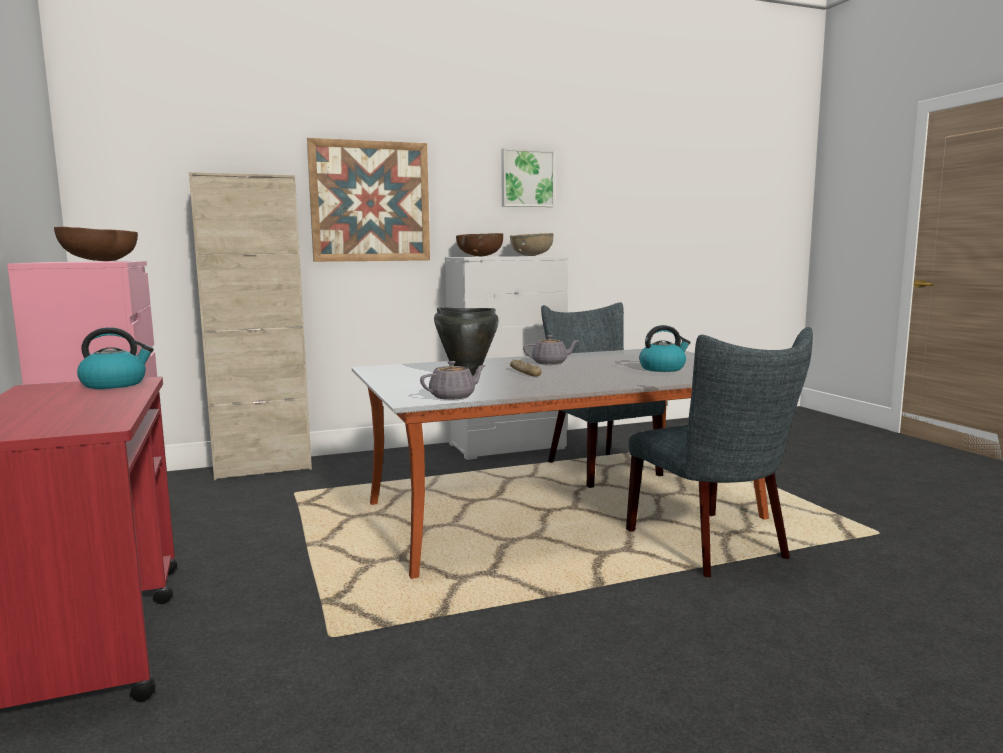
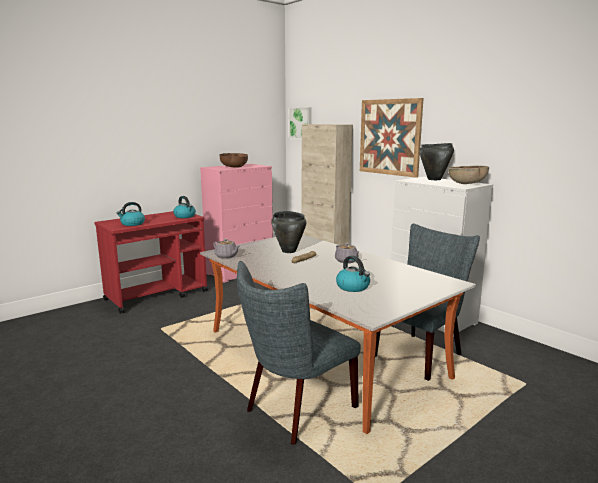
camera: 70 degrees right, 5 degrees up
brown bowl [456,233,503,256] -> black cooking pot [419,143,454,180]
picture [501,148,555,207] -> picture moved to [289,107,312,139]
none -> kettle [117,202,145,226]

